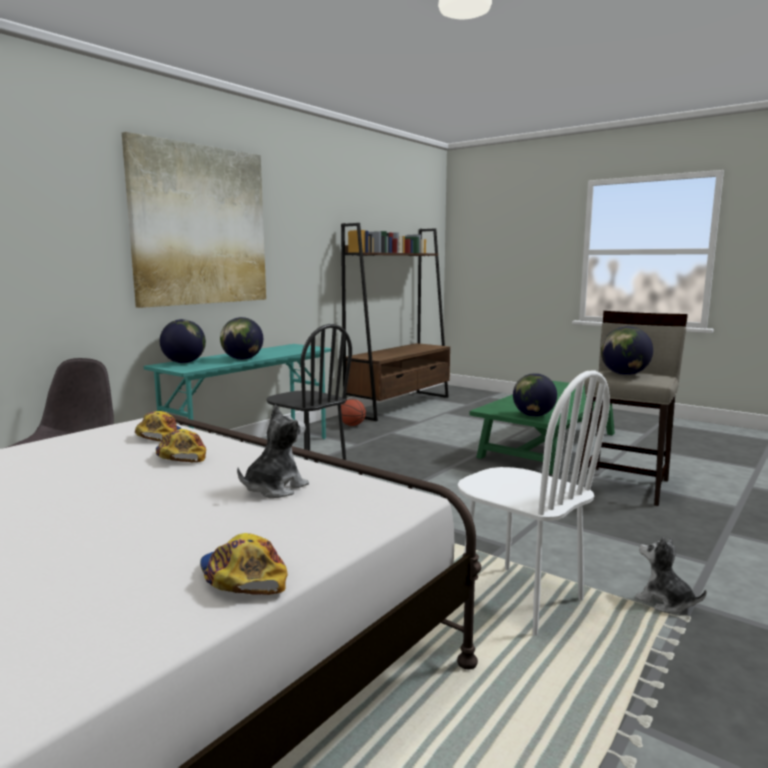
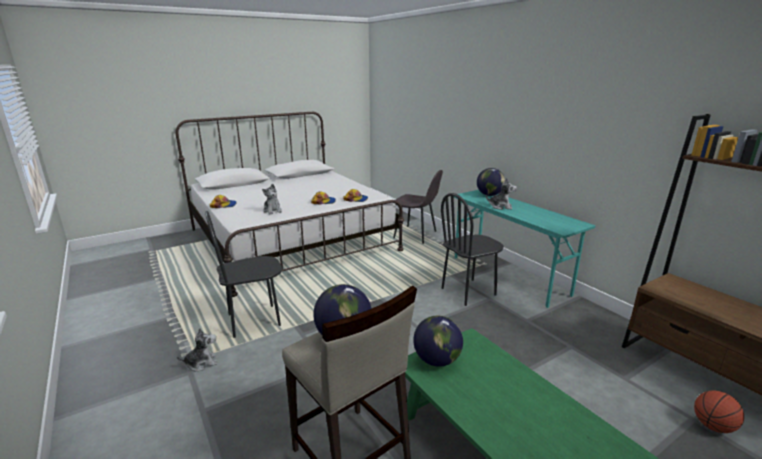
camera: 110 degrees right, 10 degrees up
picture [122,132,266,308] -> none
globe [220,317,263,360] -> plush toy [486,178,517,210]
basketball [341,399,366,426] -> basketball moved to [694,390,744,433]
white chair [458,370,610,636] -> black chair [205,211,282,338]

